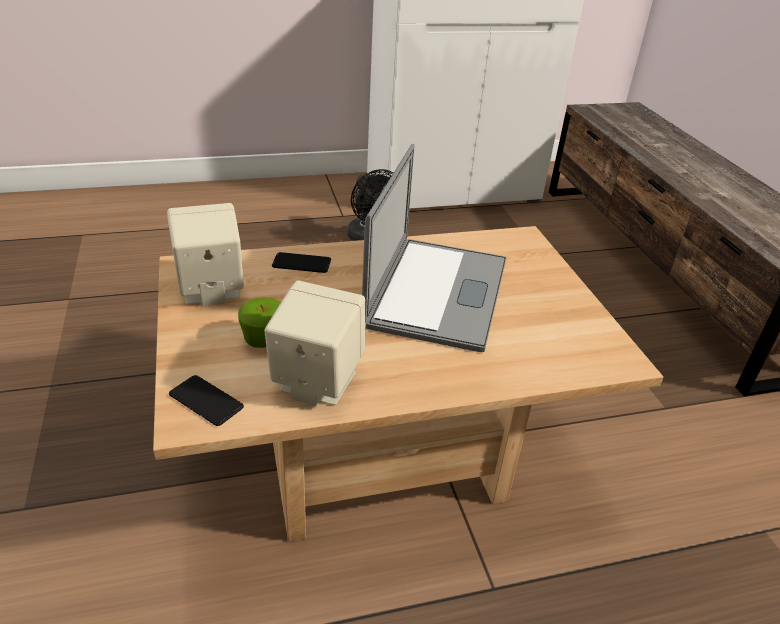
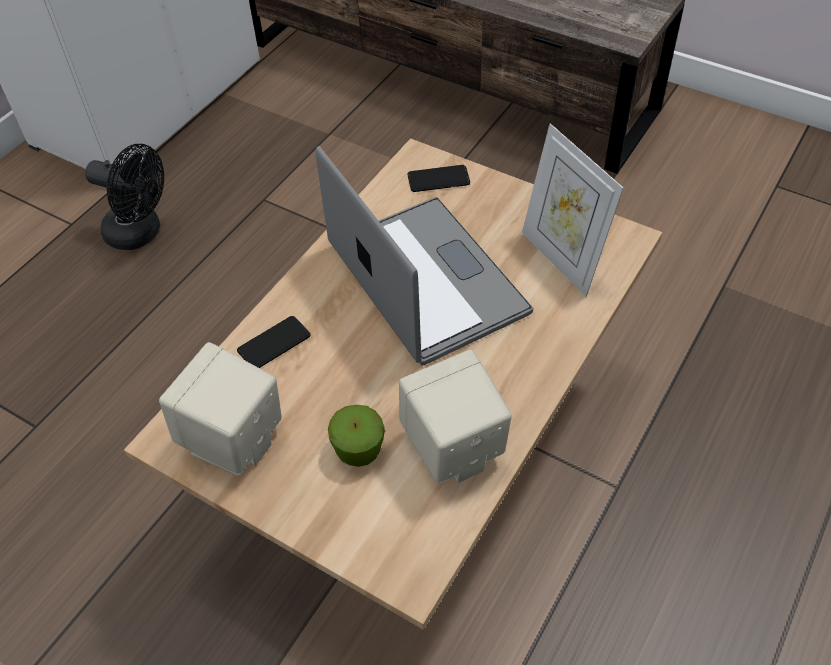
camera: 40 degrees left, 15 degrees up
phone [169,375,244,426] -> phone moved to [407,165,470,192]
none -> picture frame [522,123,623,297]

